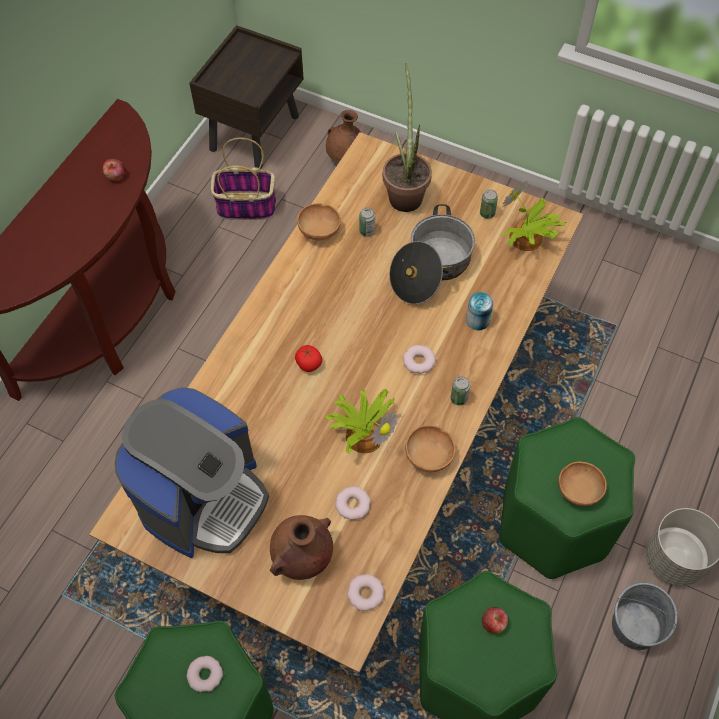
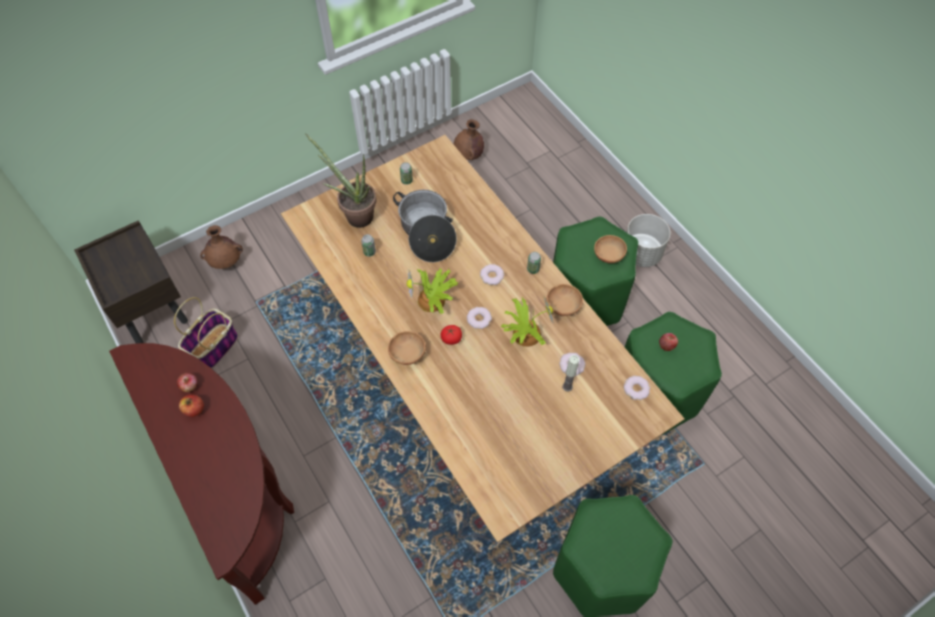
camera: 60 degrees left, 0 degrees up
coffee machine [115,387,269,558] -> none
donut [186,656,223,692] -> donut moved to [467,307,492,329]
brown vase [270,515,333,580] -> brown vase moved to [454,119,484,160]
brown bowl [297,203,341,240] -> brown bowl moved to [388,331,426,365]
can [466,292,494,330] -> none
potted plant [502,181,566,251] -> potted plant moved to [407,268,458,314]
grey bucket [612,583,678,650] -> none
none -> apple [179,395,204,417]
none -> candle [562,355,579,391]

